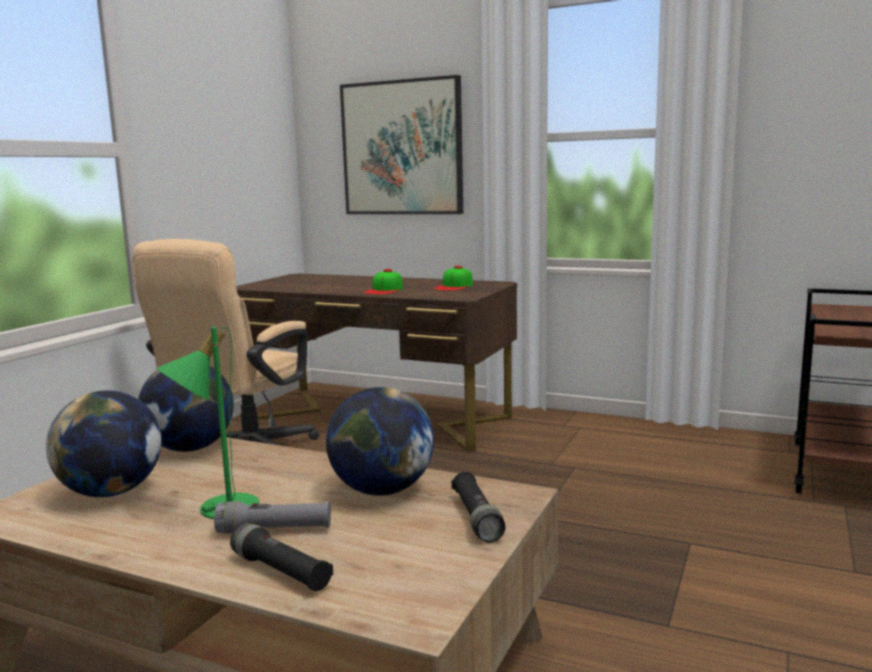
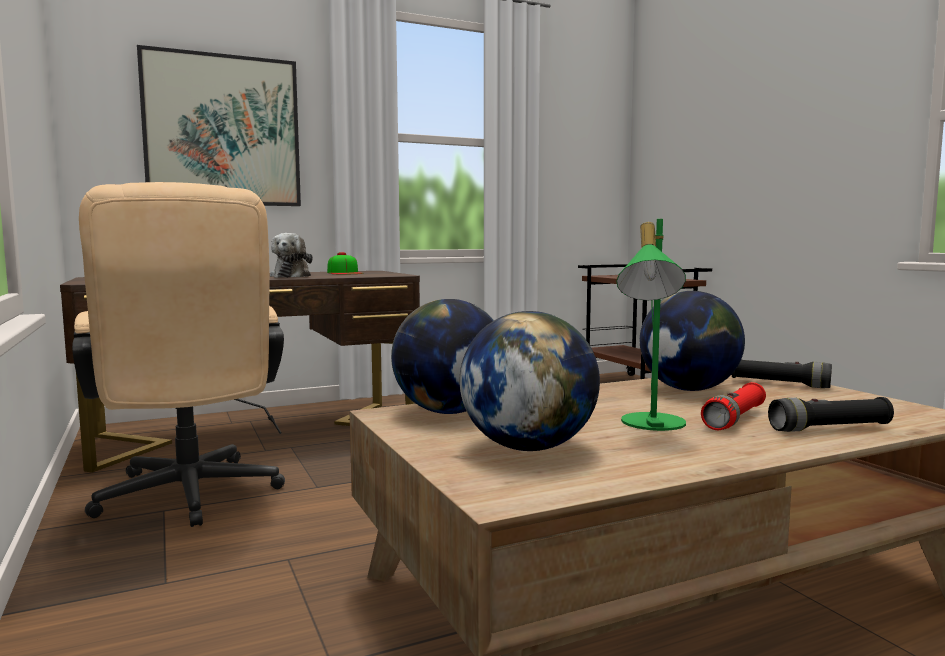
camera: 50 degrees left, 5 degrees down
grey flashlight [214,501,331,534] -> red flashlight [701,382,766,430]
cap [364,269,403,295] -> plush toy [270,233,313,278]

